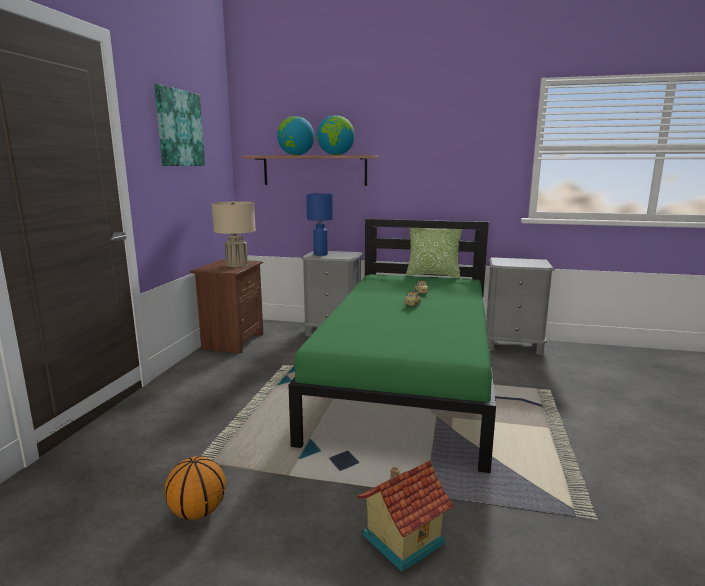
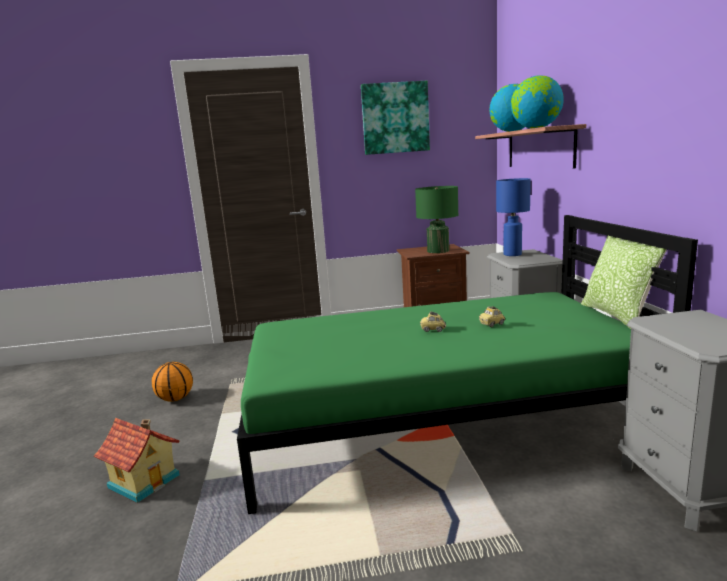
camera: 70 degrees right, 0 degrees up
beige table lamp [211,201,256,267] -> green table lamp [415,186,458,253]

